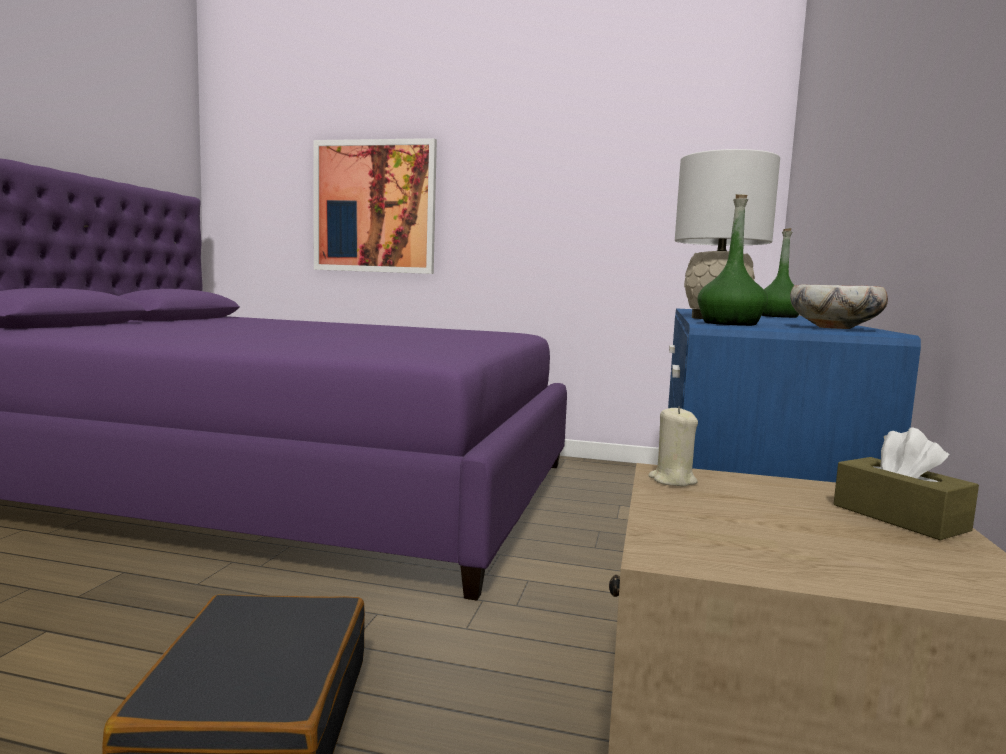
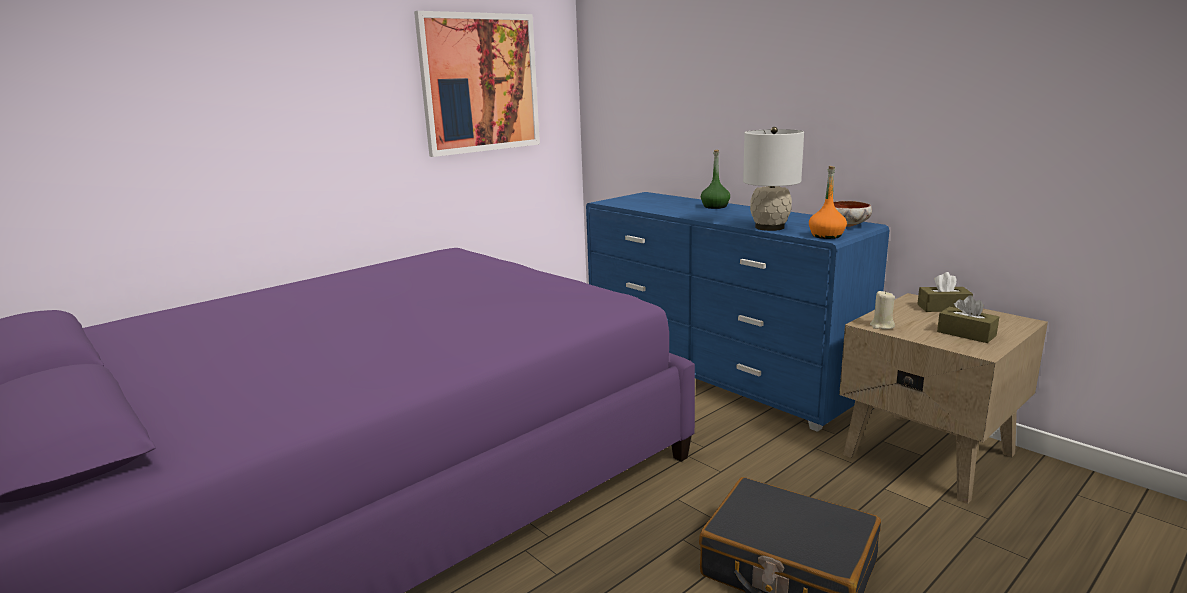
camera: 55 degrees left, 10 degrees up
picture [313,138,437,274] -> picture moved to [414,11,540,157]
green bottle [697,194,768,326] -> orange bottle [809,166,847,239]
none -> brown tissue box [937,296,999,343]

